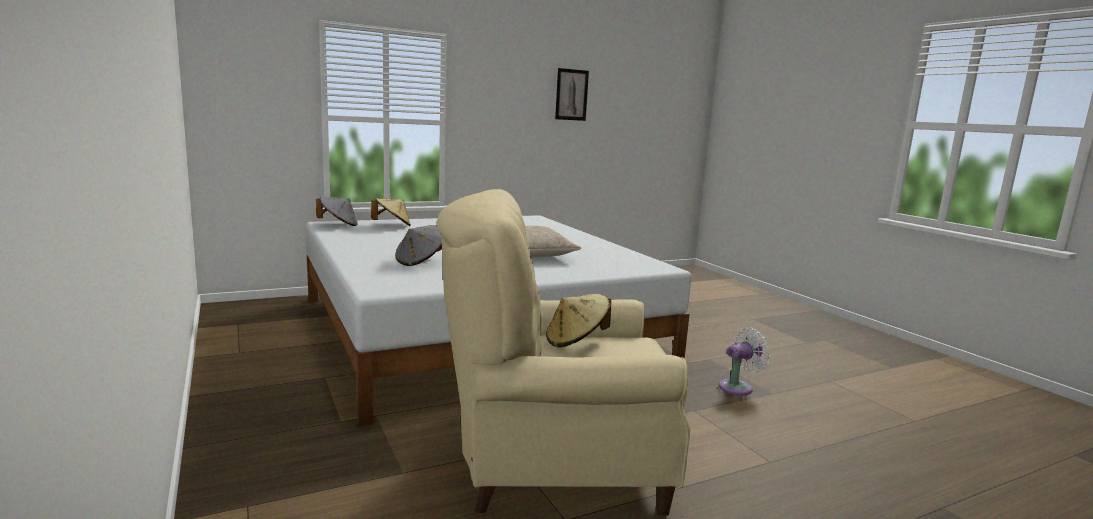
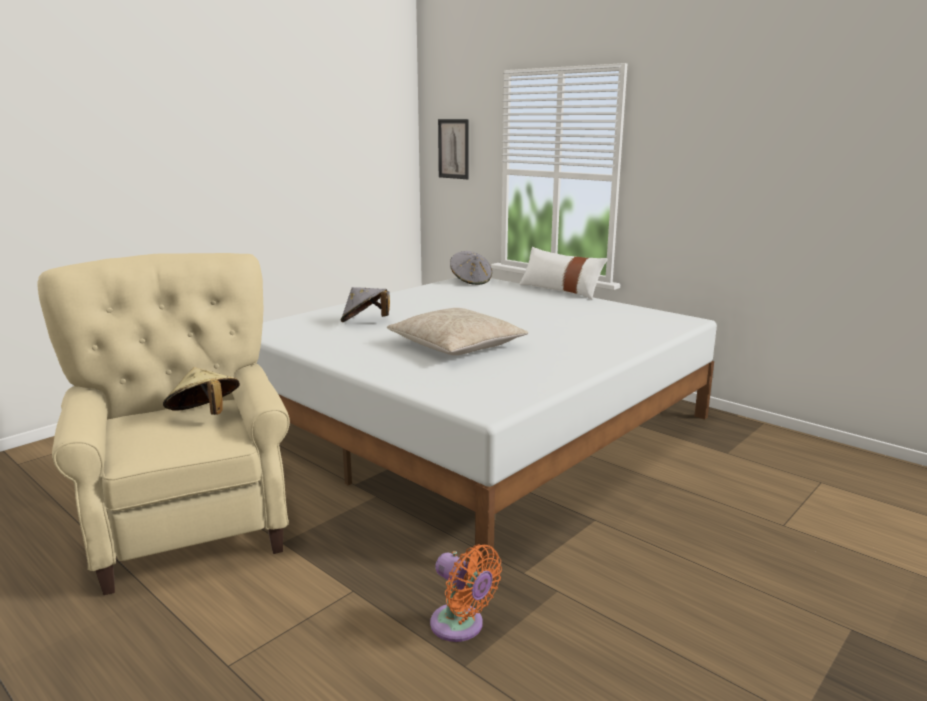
camera: 70 degrees right, 5 degrees up
beige hat [371,198,411,226] -> none
picture [555,68,589,121] -> picture moved to [438,119,469,179]
white fan [718,328,770,395] -> orange fan [430,544,502,642]
none -> white pillow [519,247,608,299]

